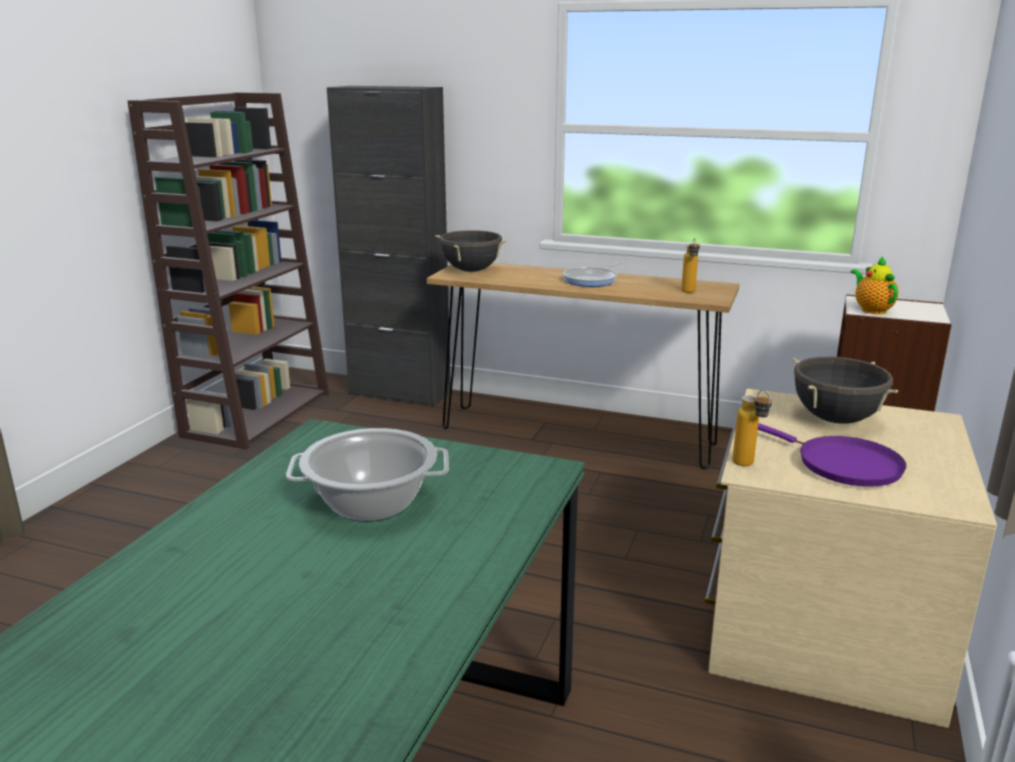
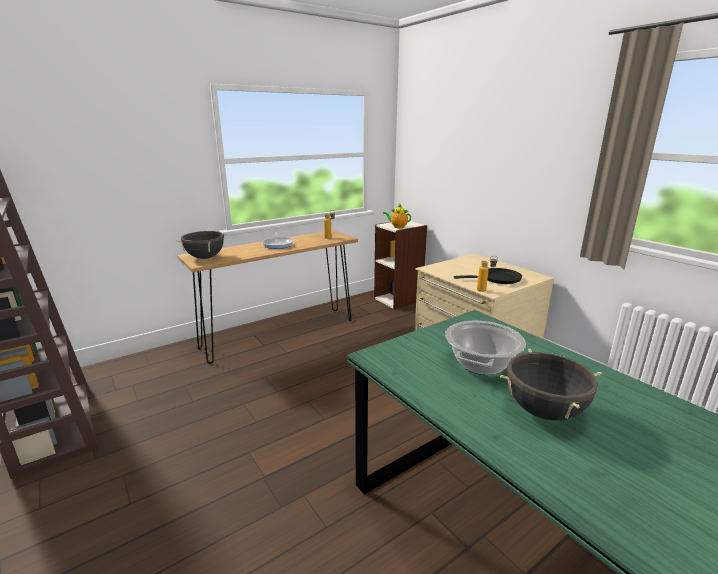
camera: 55 degrees left, 0 degrees up
black cabinet [327,86,451,407] -> none
purple frying pan [758,423,906,487] -> black frying pan [454,268,522,284]
black cooking pot [793,357,898,424] -> black cooking pot moved to [500,348,602,421]

